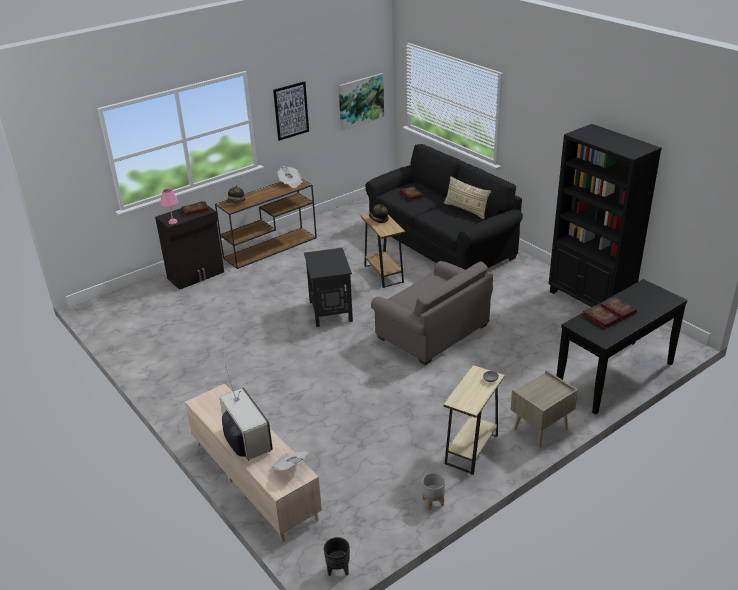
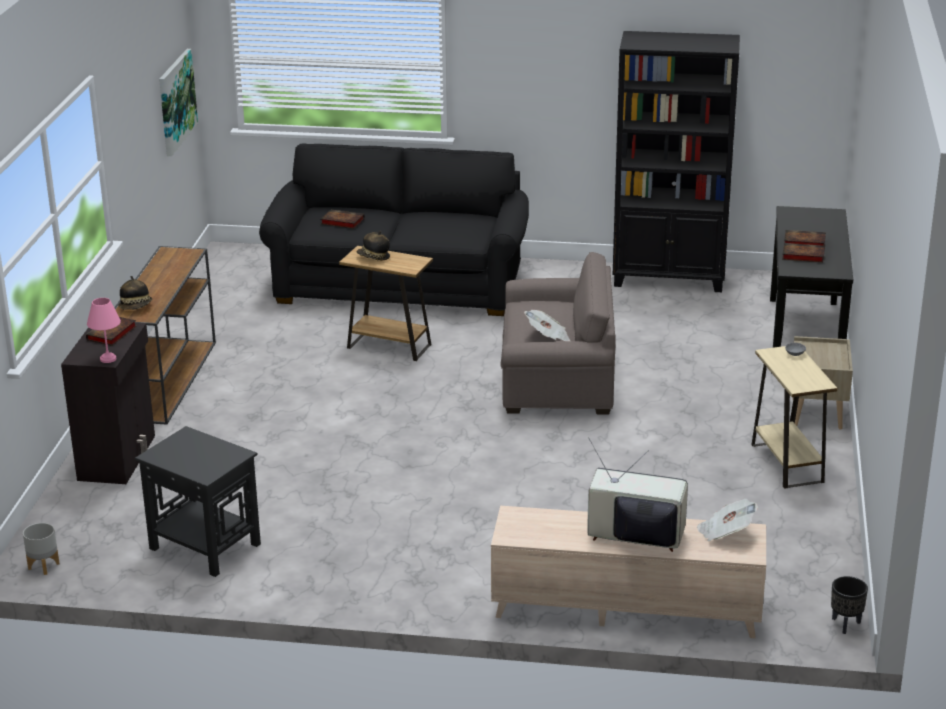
camera: 45 degrees left, 5 degrees down
picture [273,81,309,141] -> none
newspaper [277,166,303,188] -> newspaper moved to [524,310,570,341]
black side table [304,248,353,327] -> black side table moved to [135,426,261,577]
grey planter [423,473,445,510] -> grey planter moved to [23,523,60,575]
beige pillow [444,176,491,219] -> none

